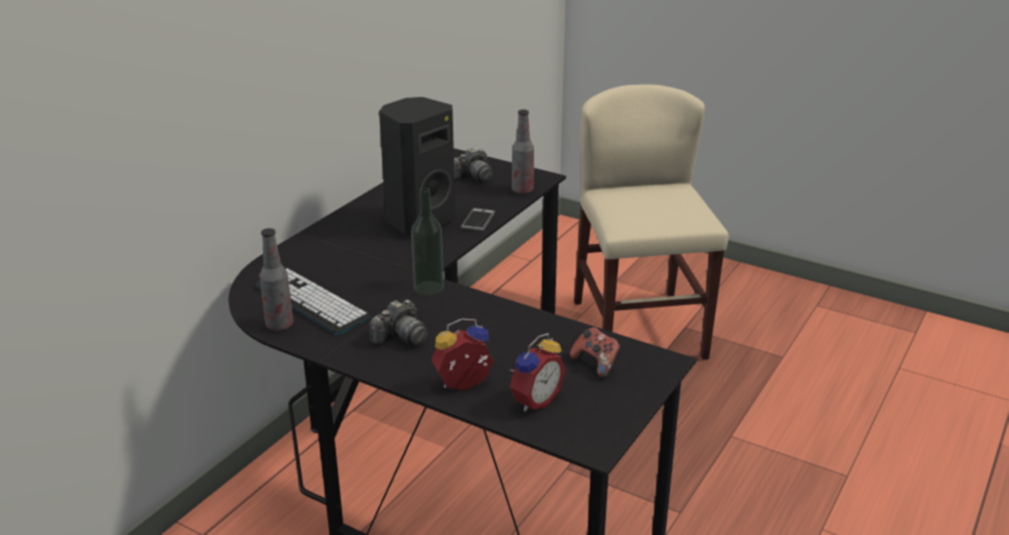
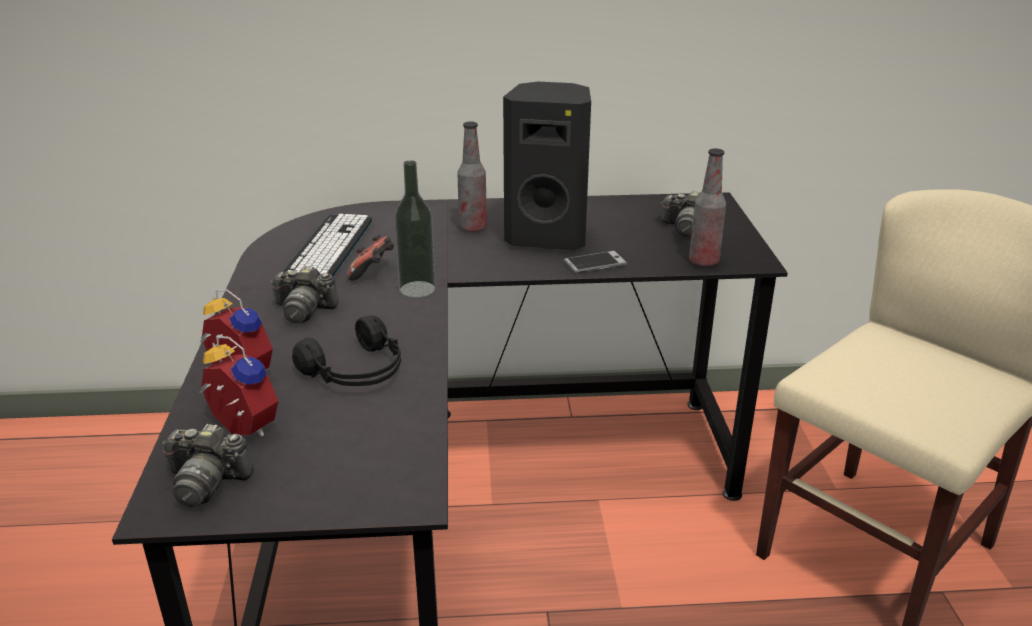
camera: 55 degrees right, 0 degrees up
bottle [259,228,294,331] -> bottle moved to [457,122,487,232]
alarm clock [510,333,566,411] -> alarm clock turned 150 degrees counterclockwise [199,336,278,437]
game controller [570,327,621,378] -> game controller moved to [347,235,394,281]
none -> camera [162,424,254,507]
none -> black headphones [292,315,401,386]

